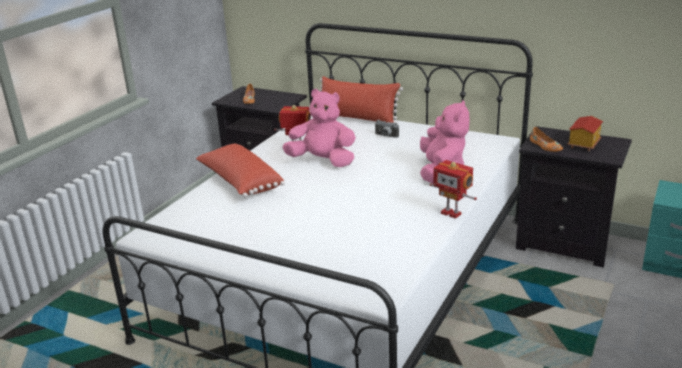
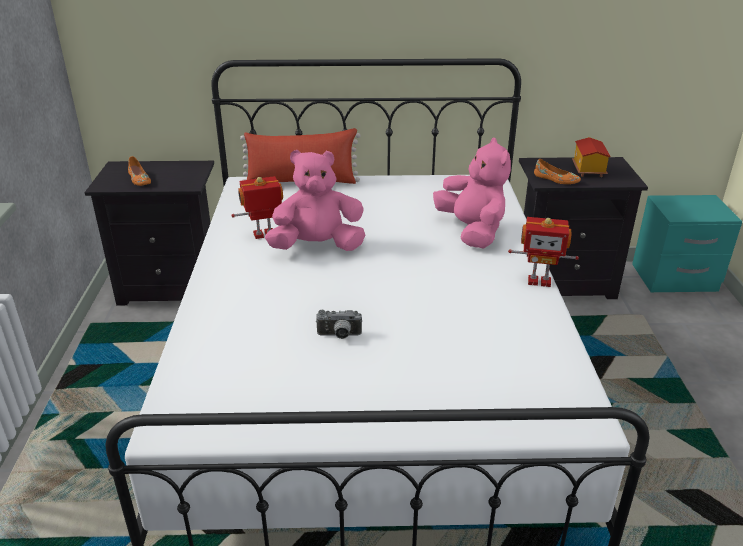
camera: 30 degrees left, 5 degrees up
red pillow [196,144,285,197] -> none
camera [374,120,399,138] -> camera moved to [316,310,362,339]

